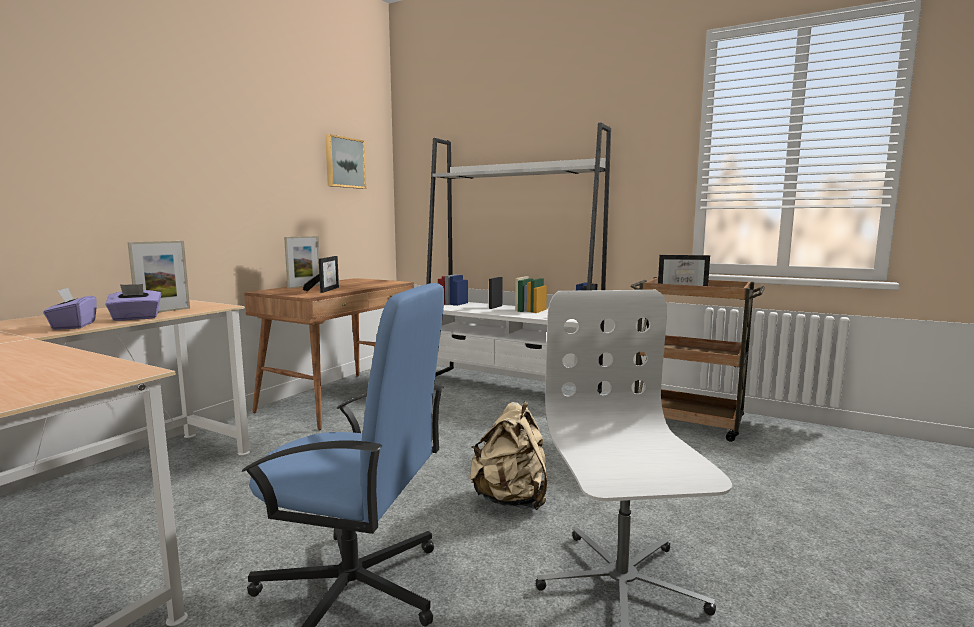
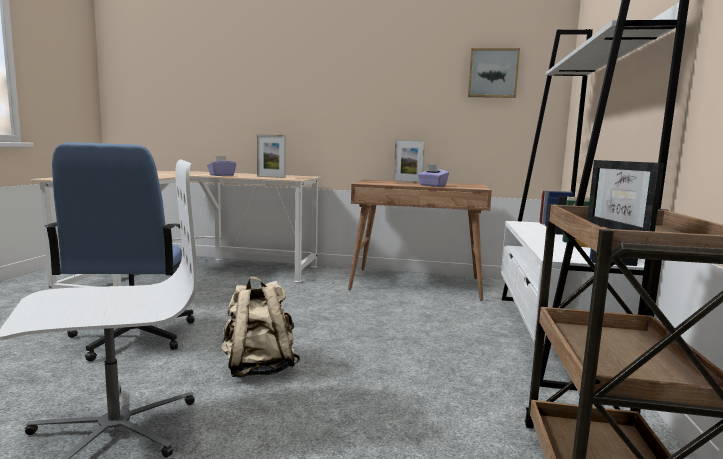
camera: 70 degrees right, 0 degrees up
purple tissue box [105,284,161,321] -> purple tissue box moved to [418,164,449,187]
picture frame [303,256,339,293] -> none

